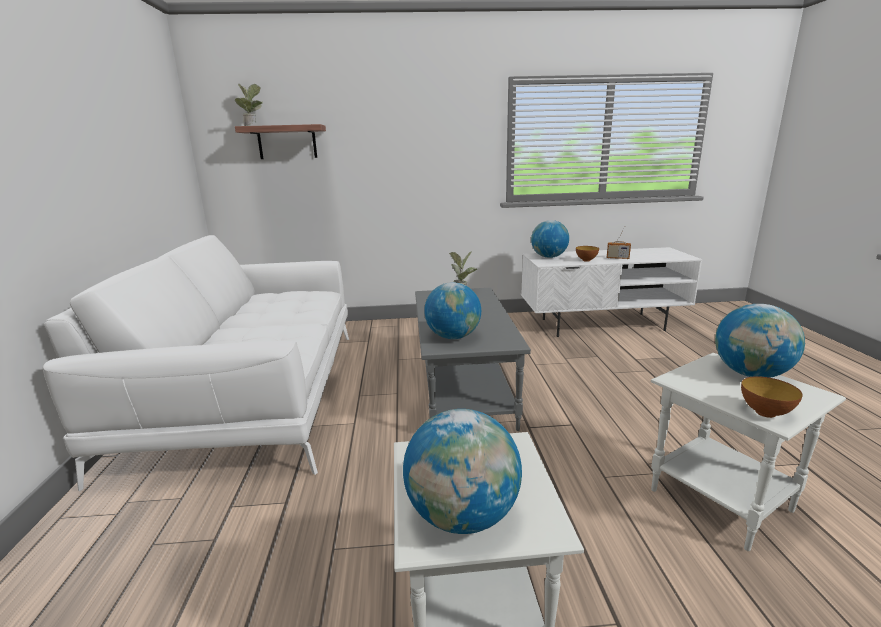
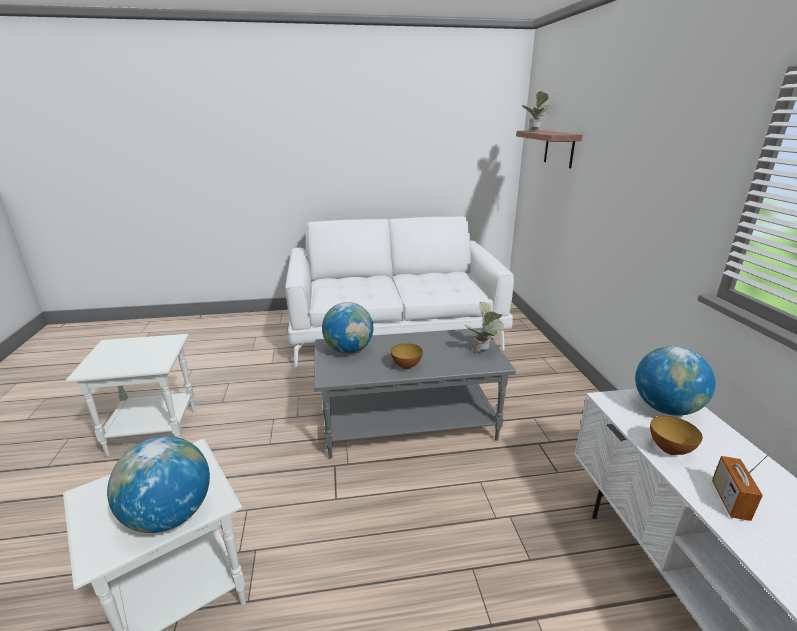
camera: 85 degrees right, 5 degrees up
globe [403,409,522,534] -> none
bowl [741,376,803,418] -> bowl moved to [391,343,423,369]

